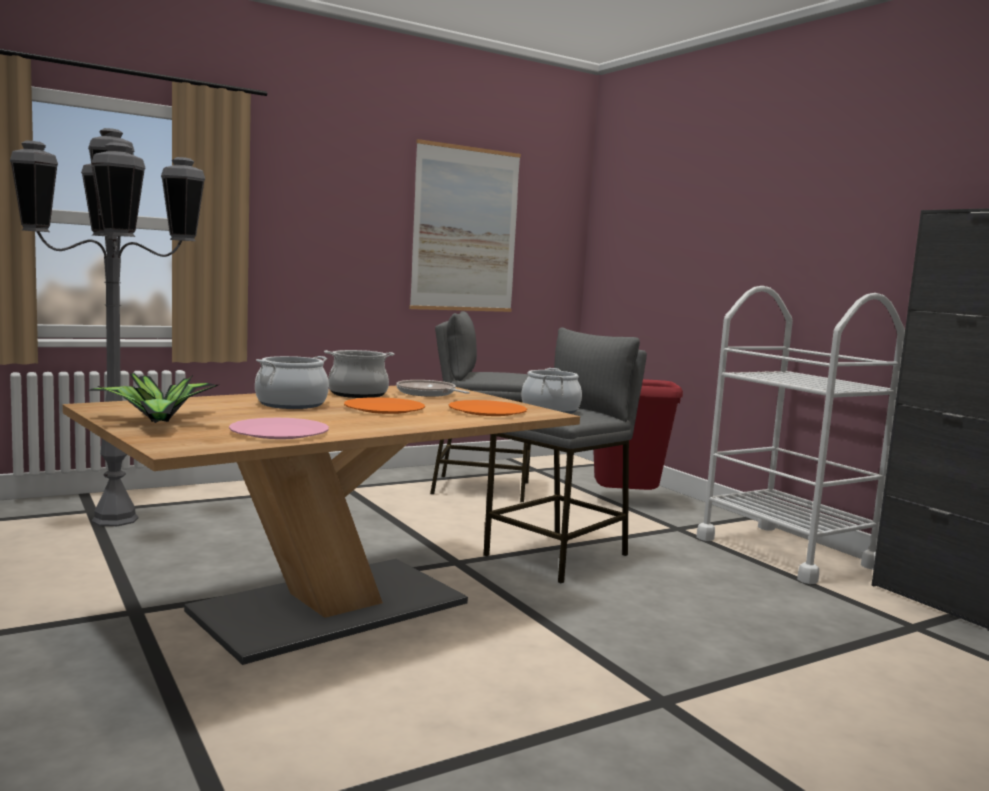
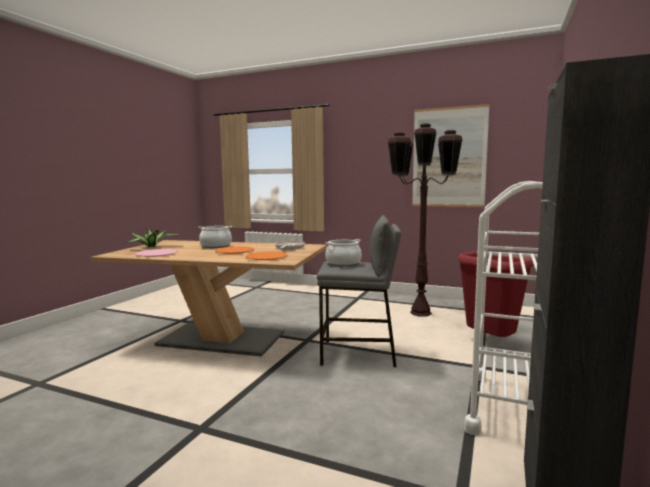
camera: 55 degrees right, 0 degrees up
grey floor lamp [10,128,205,526] -> none
cooking pot [324,350,395,398] -> none
grey stool [430,311,531,502] -> brown floor lamp [388,123,462,317]

